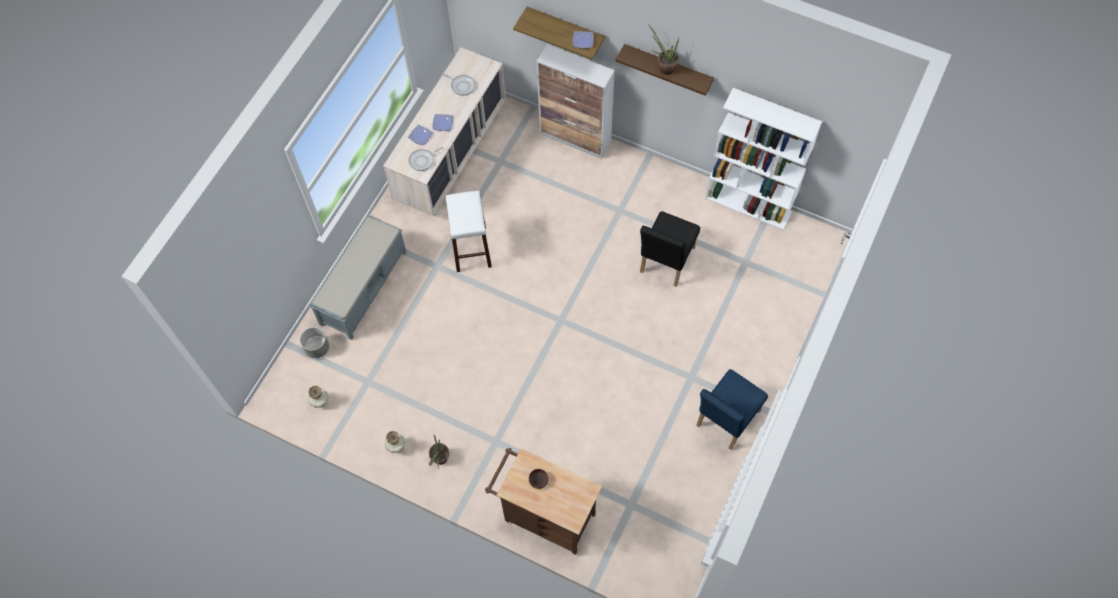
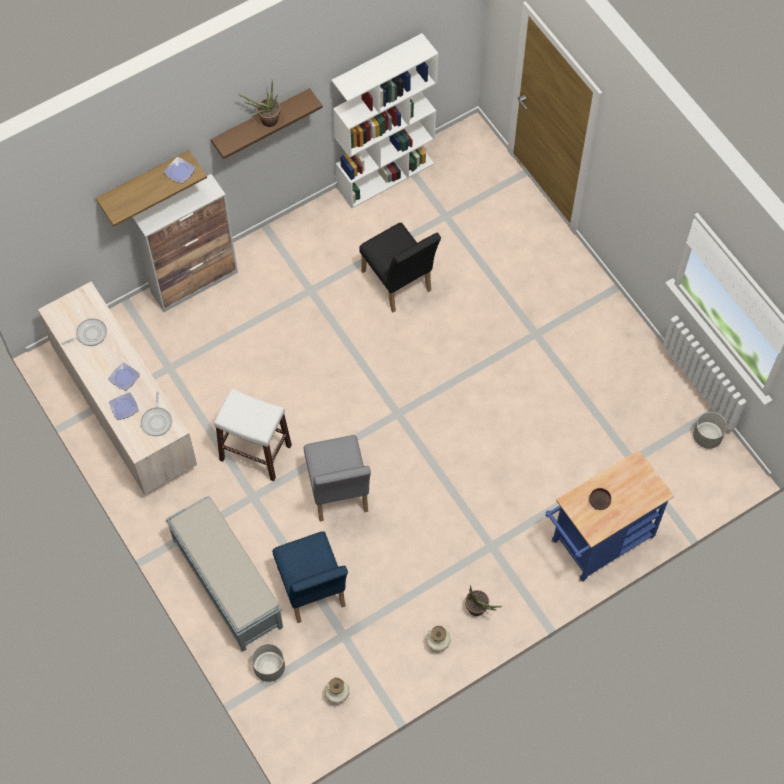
camera: 60 degrees left, 0 degrees up
brown cart [485,448,602,555] -> blue cart [546,450,674,581]
blue chair [696,369,768,450] -> blue chair moved to [272,531,348,623]
none -> grey chair [304,435,371,521]
none -> grey planter [693,412,727,449]

